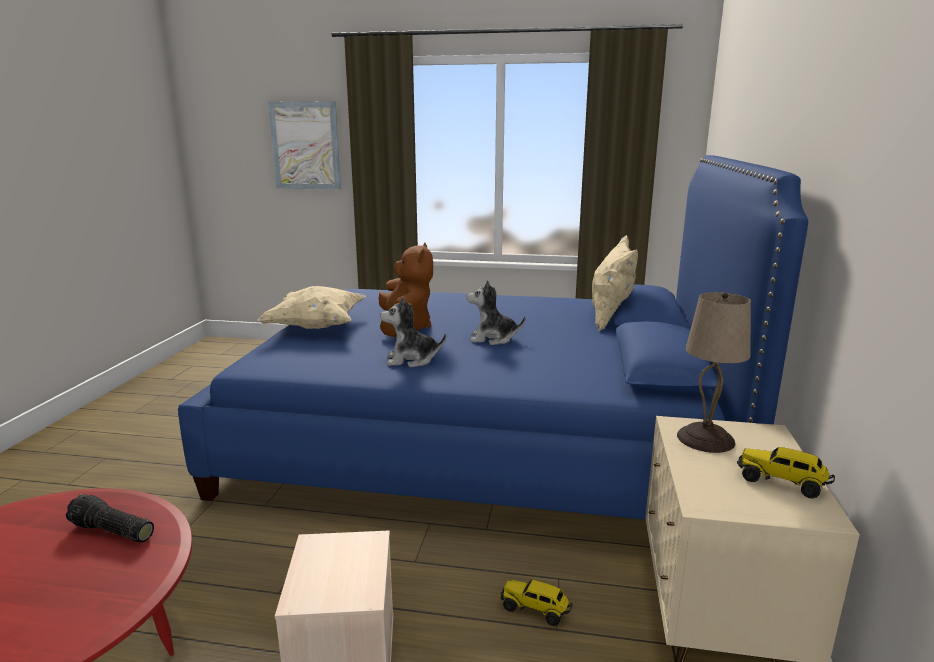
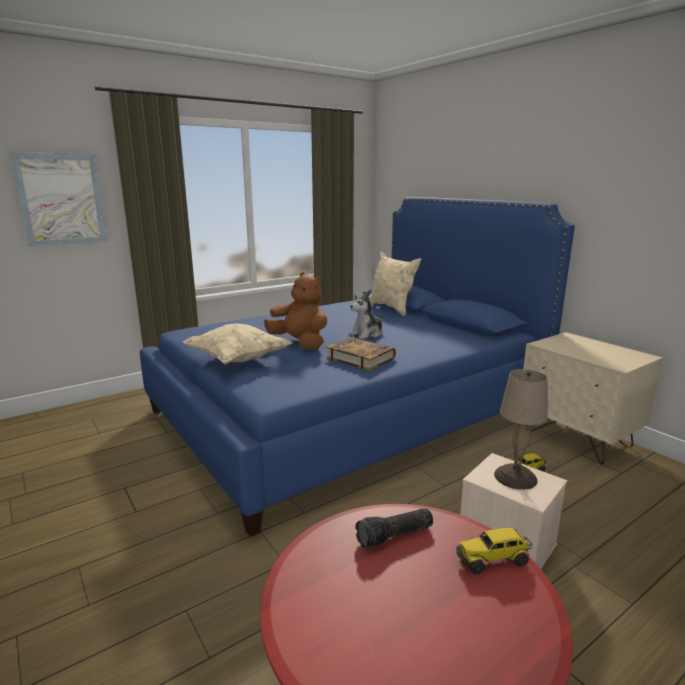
camera: 45 degrees left, 0 degrees up
plush toy [380,296,446,367] -> book [326,337,396,371]
beige table lamp [677,292,751,453] -> beige table lamp moved to [494,369,548,490]
toy truck [737,447,835,499] -> toy truck moved to [456,527,532,575]

